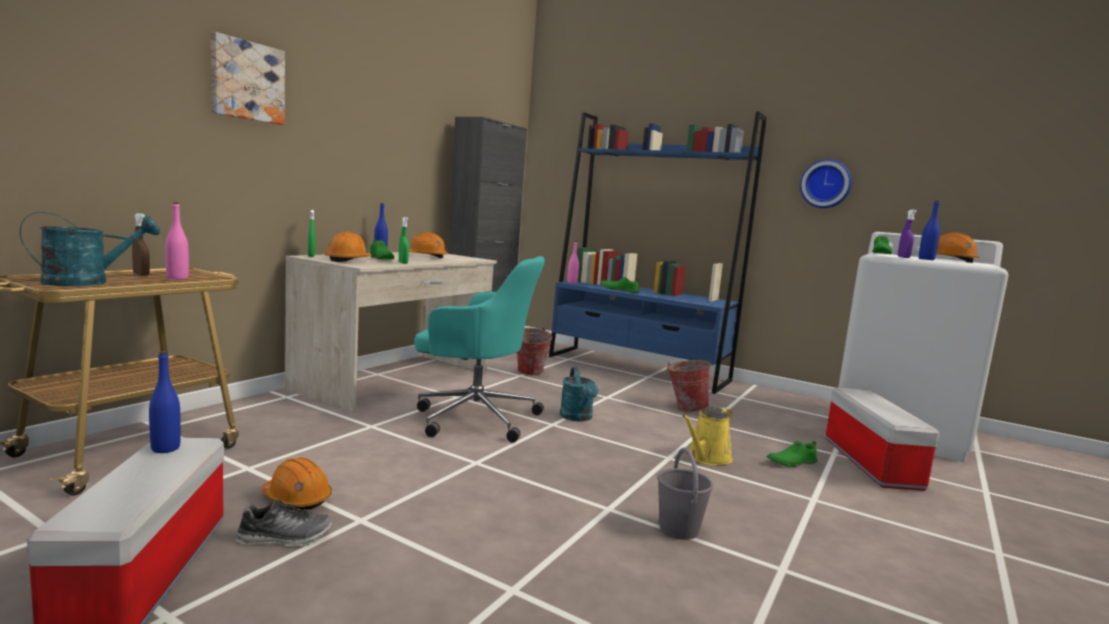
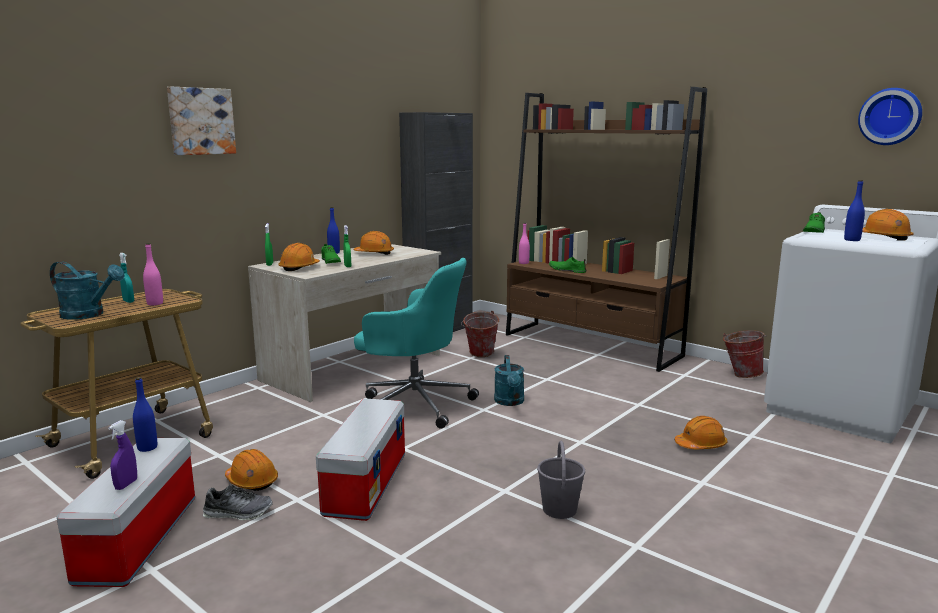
camera: 10 degrees right, 5 degrees up
turquoise watering can [20,212,160,286] -> turquoise watering can turned 45 degrees clockwise [50,261,125,320]
brown spray bottle [132,213,150,276] -> turquoise spray bottle [119,253,134,303]
blue bookcase [549,111,767,394] -> brown bookcase [506,87,707,372]
bucket [667,360,713,412] -> bucket moved to [723,330,767,378]
yellow watering can [682,407,733,465] -> none
green shoe [767,441,817,467] -> orange hard hat [674,416,727,449]
wall clock [800,159,852,208] -> wall clock moved to [858,88,922,145]
storage box [825,387,939,491] -> storage box moved to [316,398,405,521]
purple spray bottle [898,210,917,258] -> purple spray bottle moved to [108,420,137,490]

